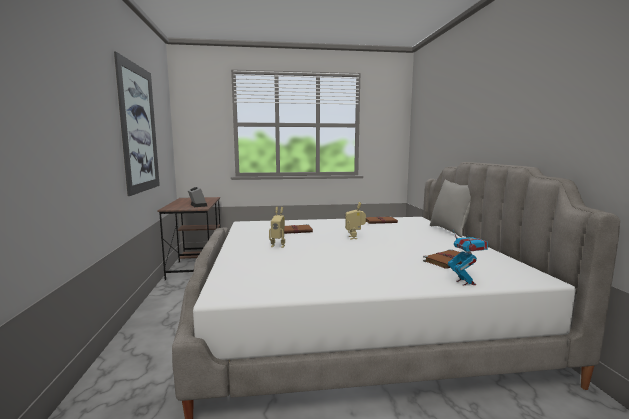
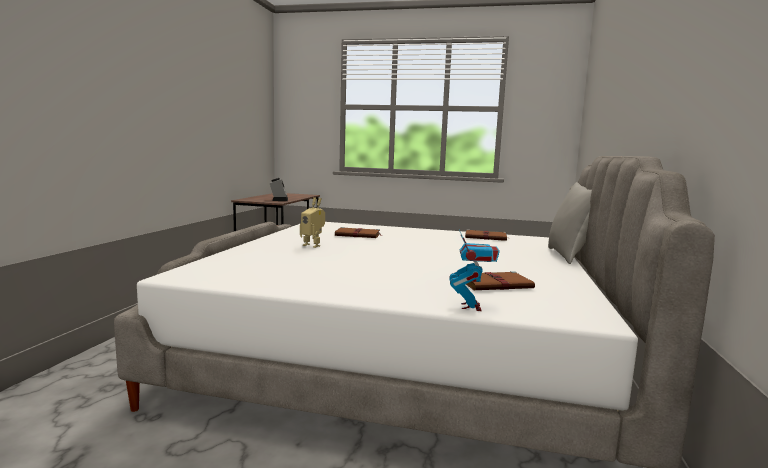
camera: 20 degrees right, 0 degrees up
picture [114,52,160,196] -> none
toy robot [345,202,366,239] -> none

